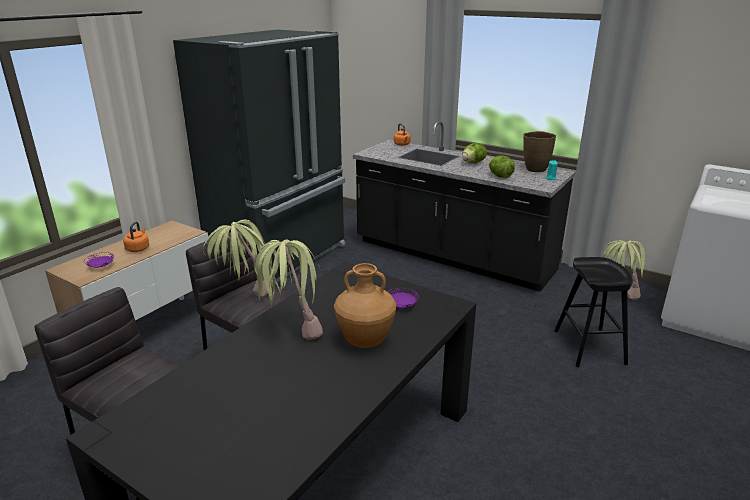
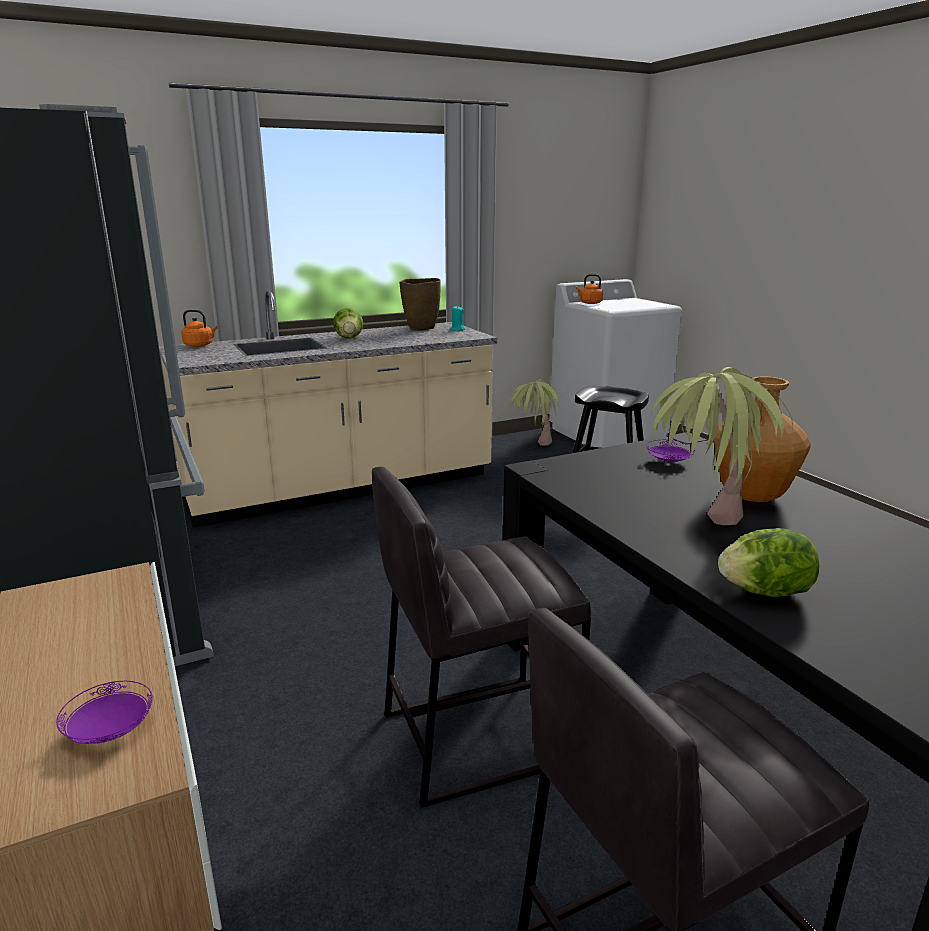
camera: 60 degrees left, 5 degrees down
orange kettle [123,222,149,252] -> orange kettle moved to [576,274,603,304]
potted plant [203,220,268,297] -> none
black counter [353,121,575,292] -> beige counter [159,291,497,528]
lettuce [489,155,515,178] -> lettuce moved to [718,528,819,597]

